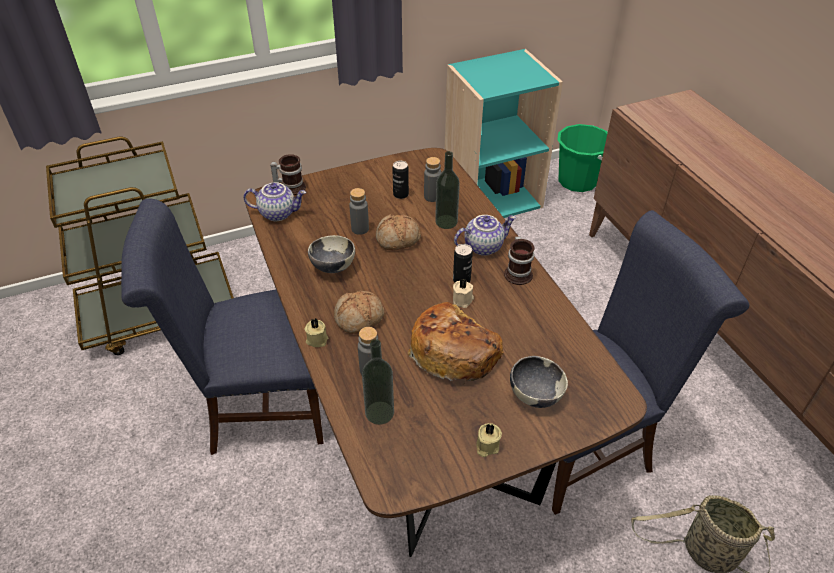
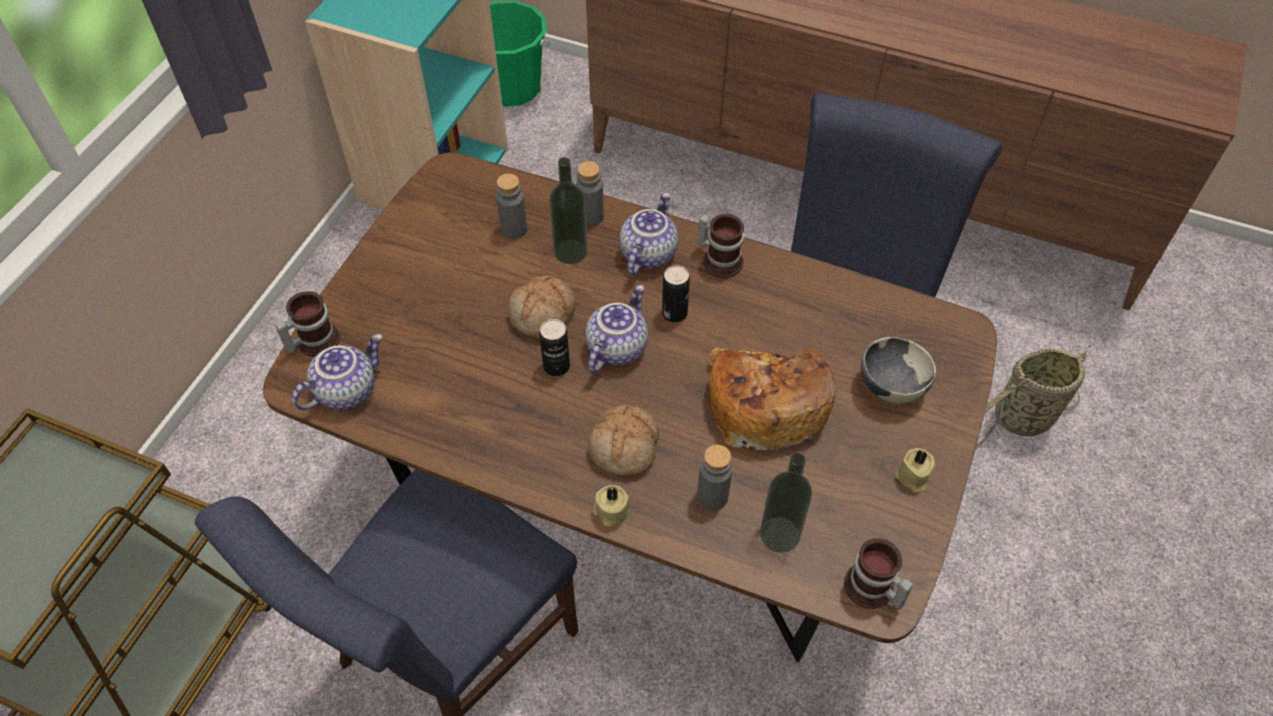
camera: 45 degrees left, 10 degrees up
bowl [308,235,355,273] -> none
grey bottle [349,188,369,235] -> grey bottle moved to [576,161,604,226]
can [392,161,409,199] -> can moved to [539,319,570,376]
beige candle [453,279,474,308] -> none
none -> teapot [586,285,648,372]
none -> mug [844,538,914,610]

